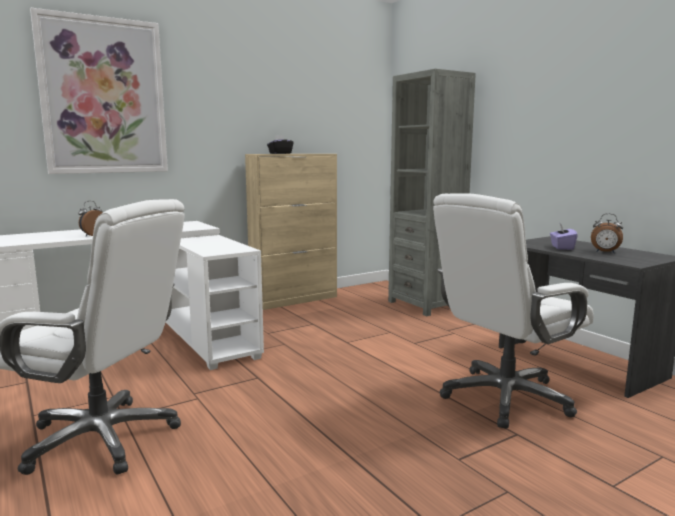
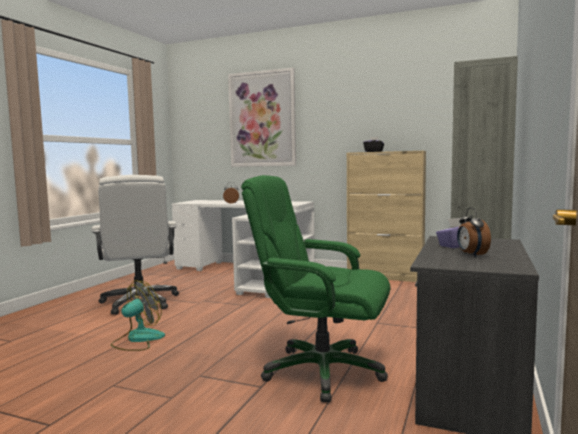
camera: 55 degrees right, 5 degrees down
white office chair [433,193,594,429] -> green office chair [241,175,390,402]
none -> fan [111,280,165,351]

